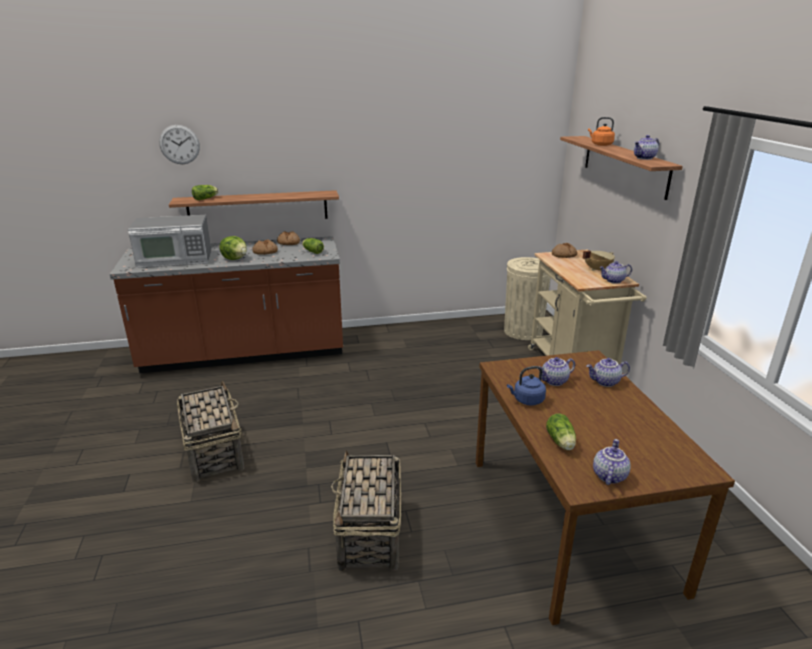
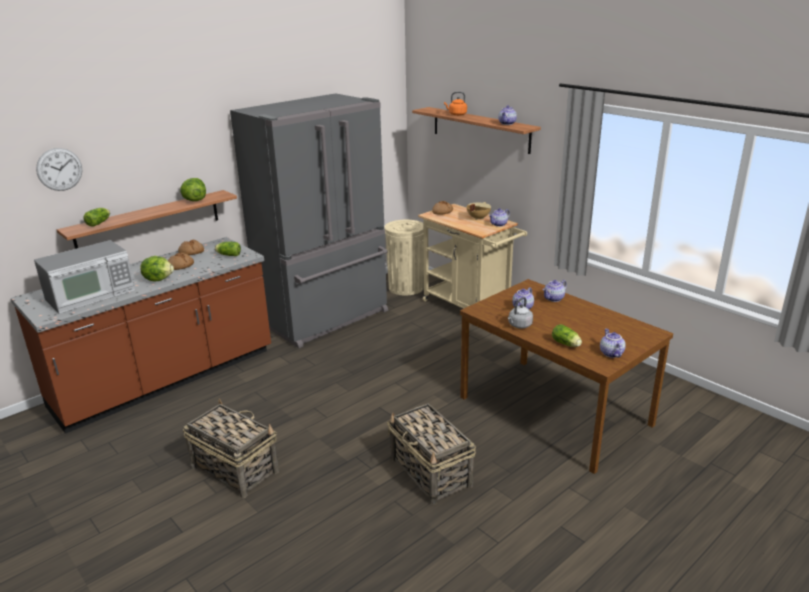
camera: 30 degrees left, 0 degrees up
blue kettle [507,366,546,406] -> grey kettle [508,297,533,328]
none -> lettuce [180,178,206,201]
none -> grey fridge [230,93,388,348]

